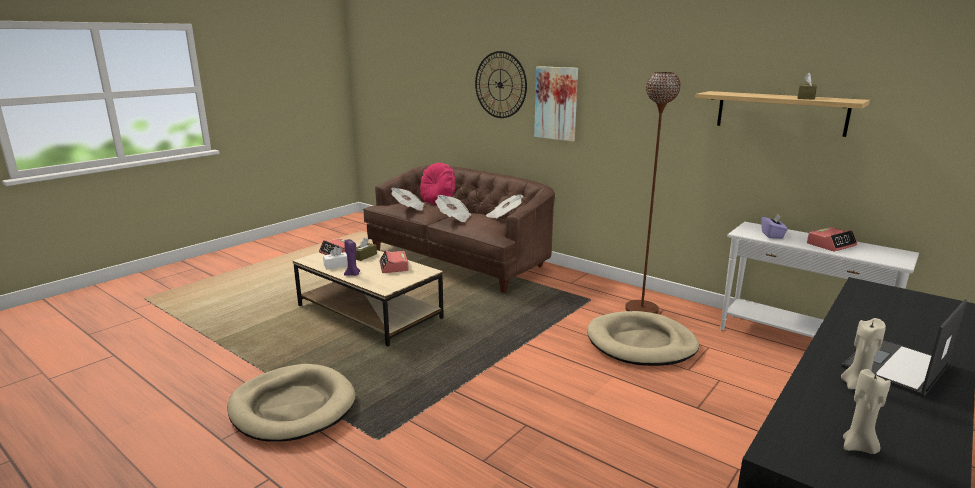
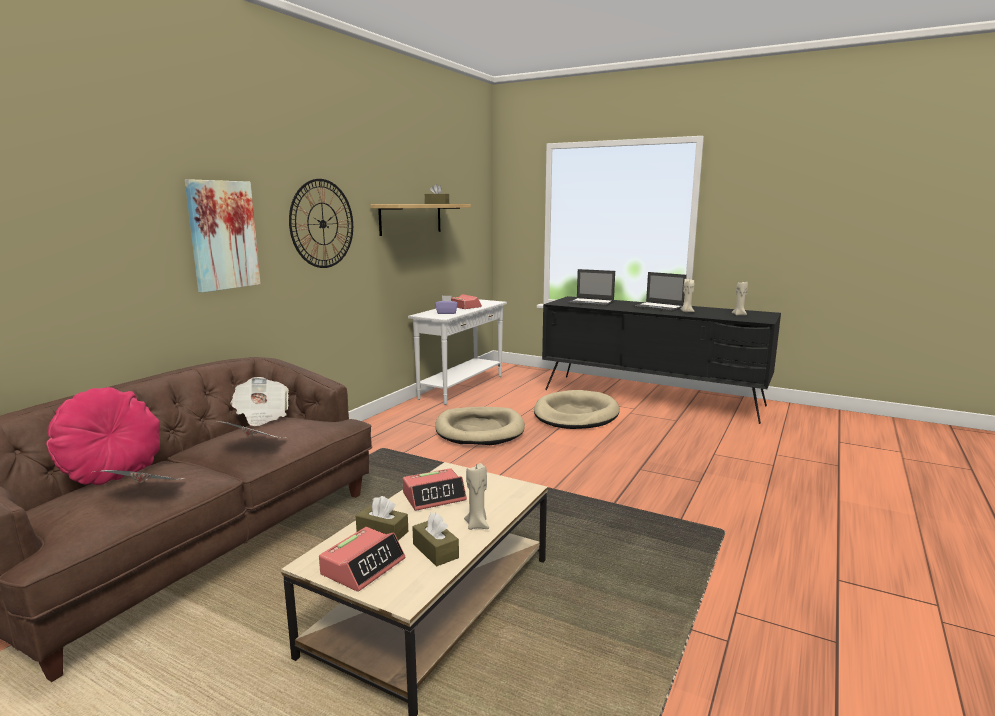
camera: 100 degrees left, 5 degrees down
beige dog bed [227,364,356,442] -> beige dog bed moved to [534,390,620,429]
white tissue box [323,246,348,270] -> brown tissue box [412,513,459,567]
purple candle [344,239,360,276] -> beige candle [464,463,489,530]
wall clock [475,51,527,118] -> wall clock moved to [289,179,353,268]
brown floor lamp [625,72,681,314] -> none
none -> laptop [568,269,615,307]

